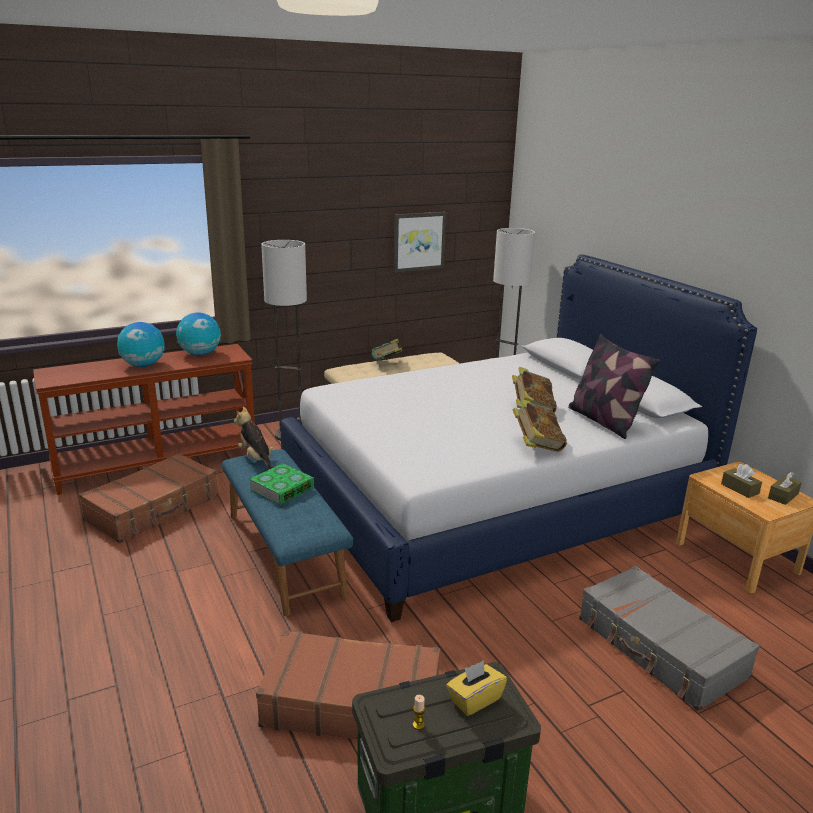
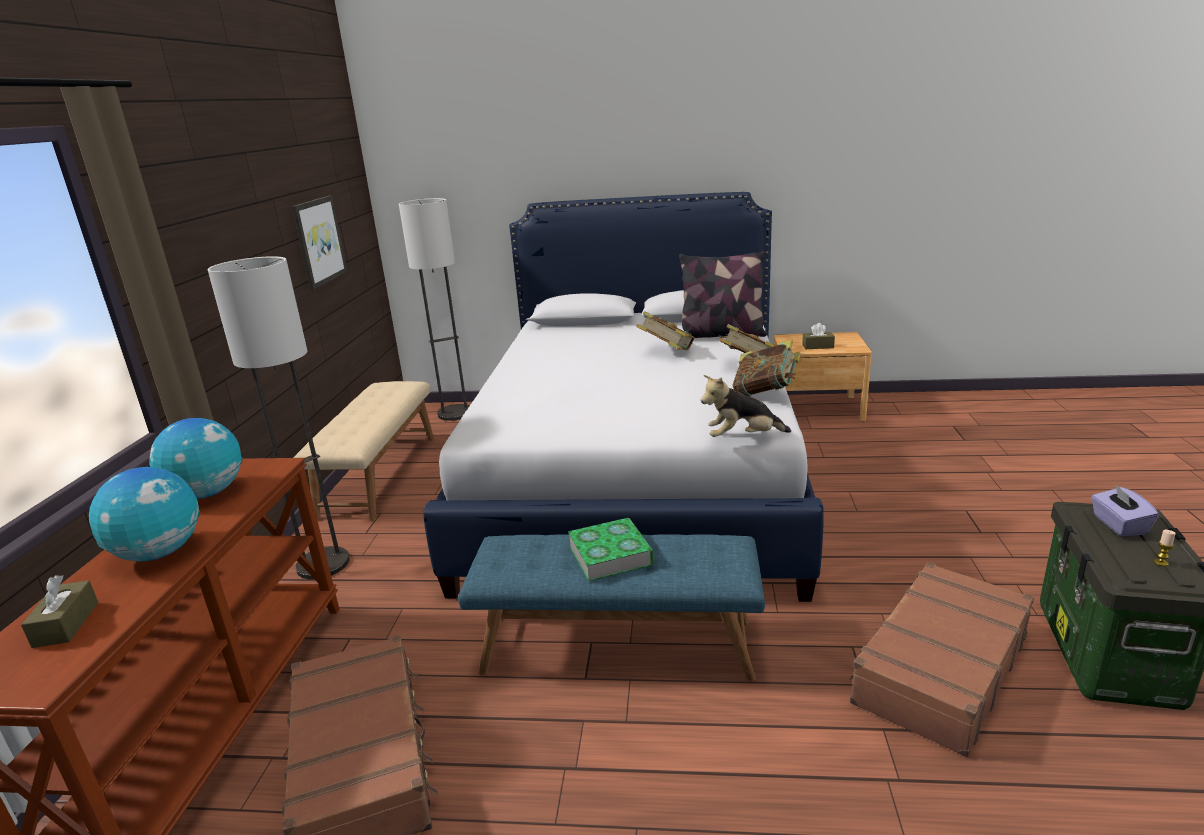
camera: 55 degrees left, 0 degrees up
plush toy [234,407,274,469] -> plush toy moved to [701,375,791,437]
book [372,339,402,361] -> book moved to [733,339,801,396]
yellow tissue box [446,660,507,716] -> purple tissue box [1091,484,1159,536]
grey suitcase [579,566,760,711] -> none
brown tissue box [768,472,802,505] -> brown tissue box moved to [21,575,98,648]

